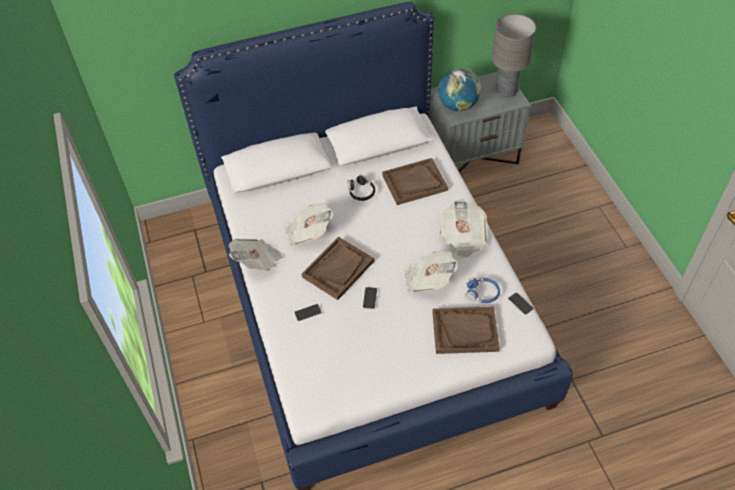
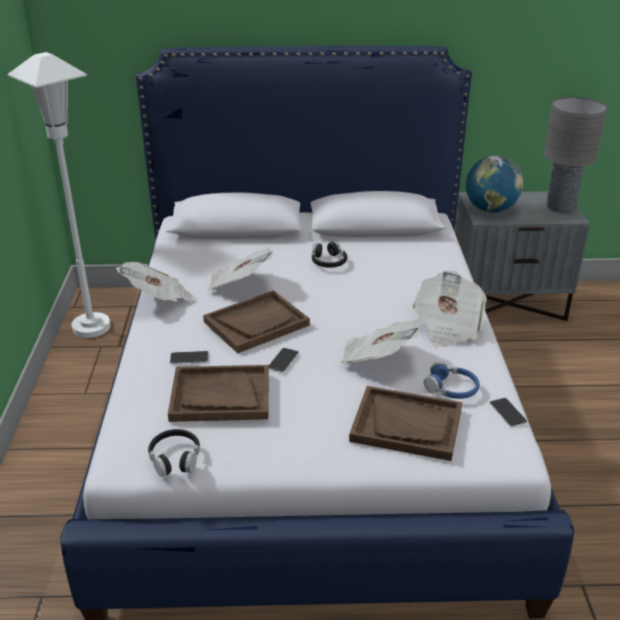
camera: 15 degrees right, 20 degrees down
brown tray [382,158,448,205] -> brown tray moved to [168,365,269,422]
none -> white floor lamp [7,52,110,338]
none -> black headphones [148,429,200,477]

